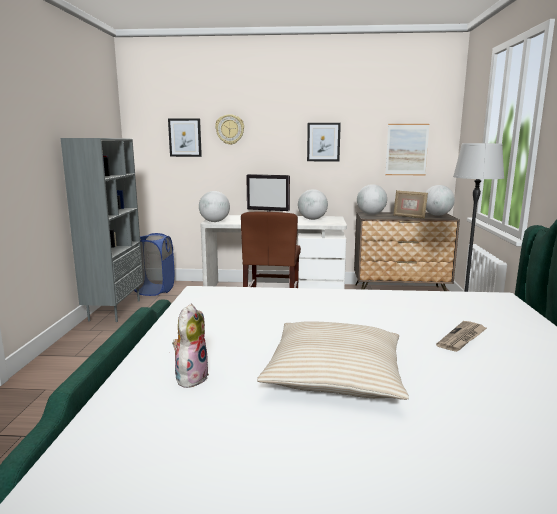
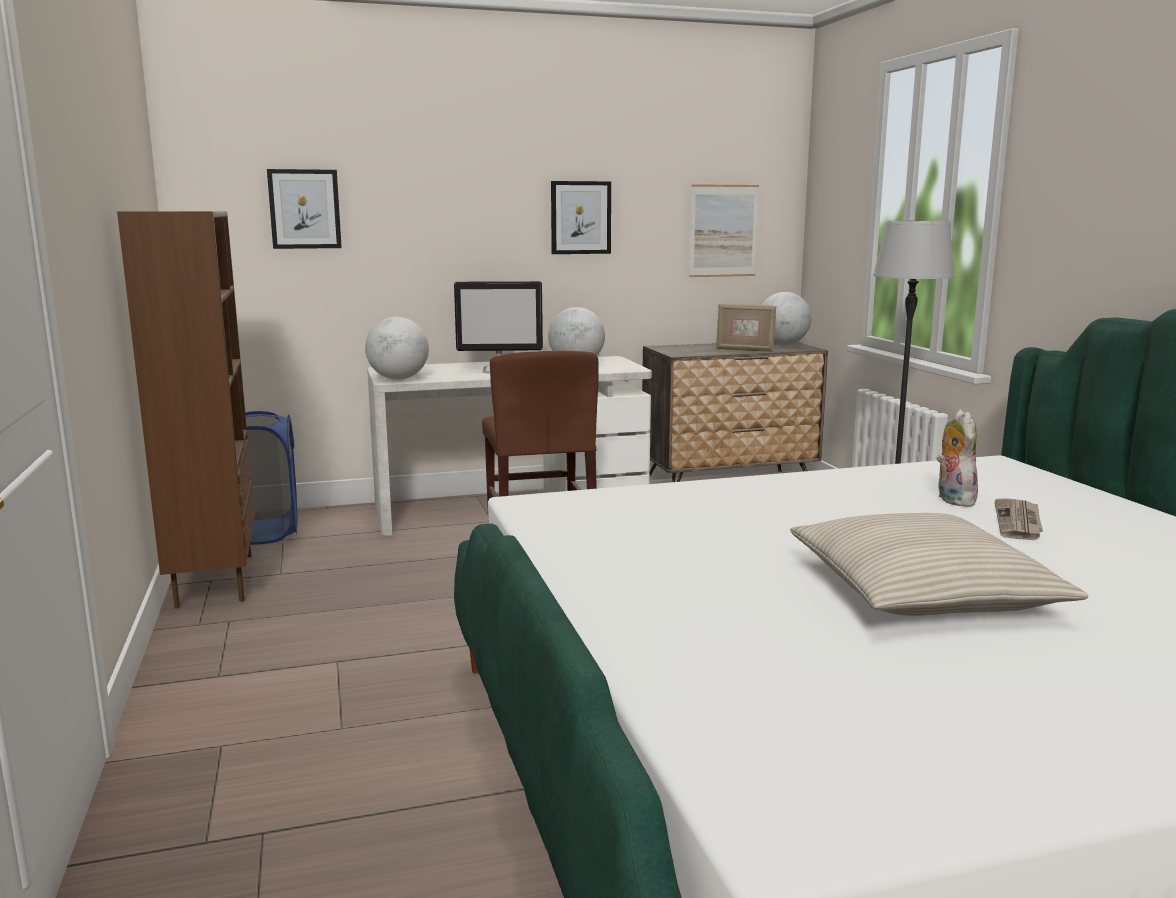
camera: 20 degrees left, 0 degrees up
grey bookcase [60,138,143,322] -> brown bookcase [117,211,255,609]
plush toy [172,304,209,389] -> plush toy moved to [937,410,978,507]
wall clock [215,114,244,145] -> none
globe [357,184,387,215] -> none

